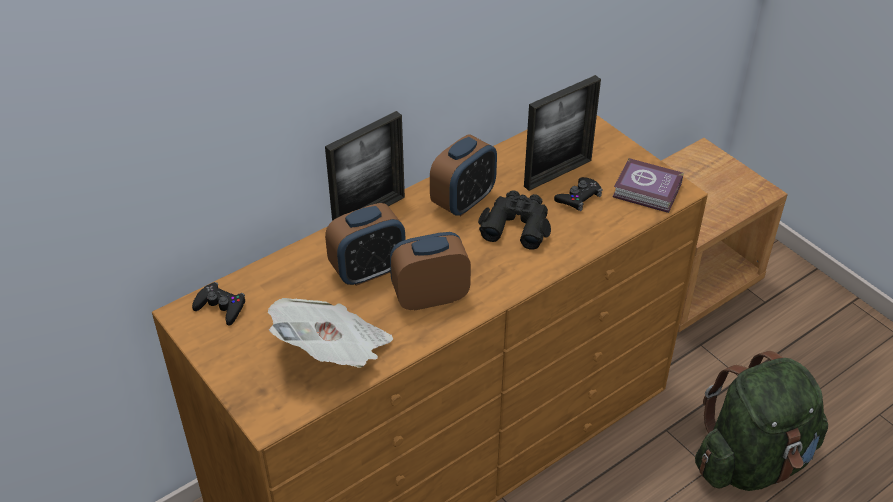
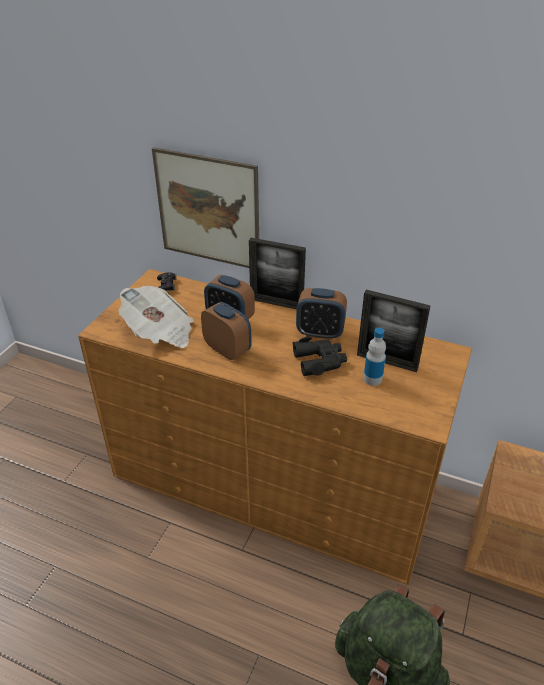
camera: 60 degrees right, 5 degrees down
black game controller [554,177,603,211] -> bottle [363,328,386,386]
book [613,158,684,213] -> none
none -> picture [152,147,259,268]

